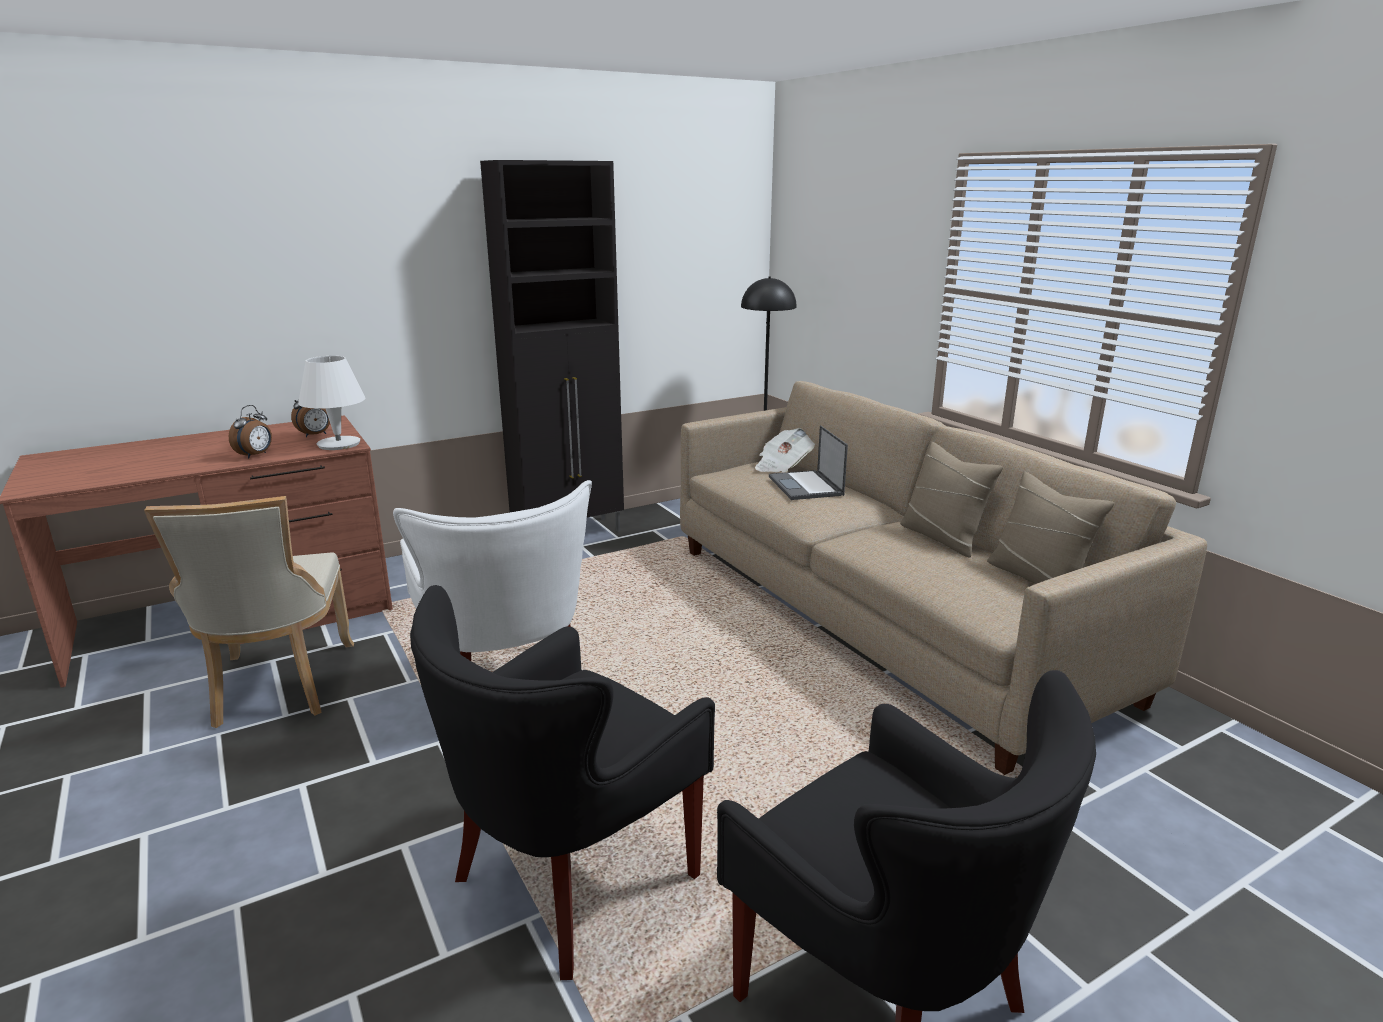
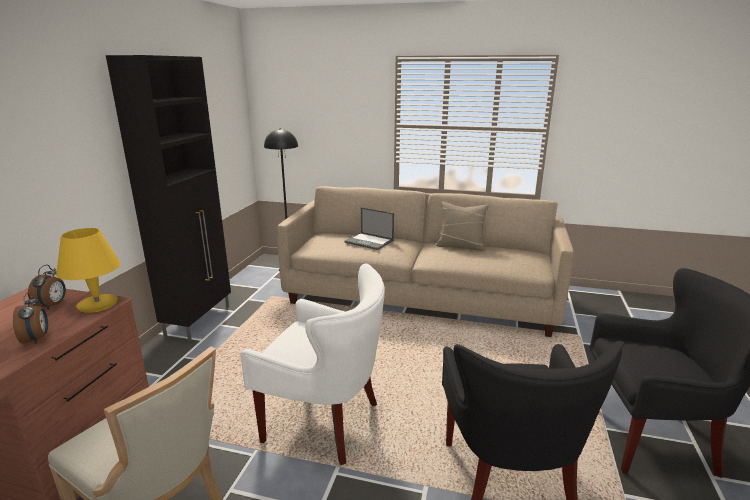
camera: 45 degrees left, 0 degrees up
white table lamp [298,356,366,450] -> yellow table lamp [56,228,121,313]
newspaper [755,428,815,473] -> none
beige pillow [987,471,1114,584] -> none

